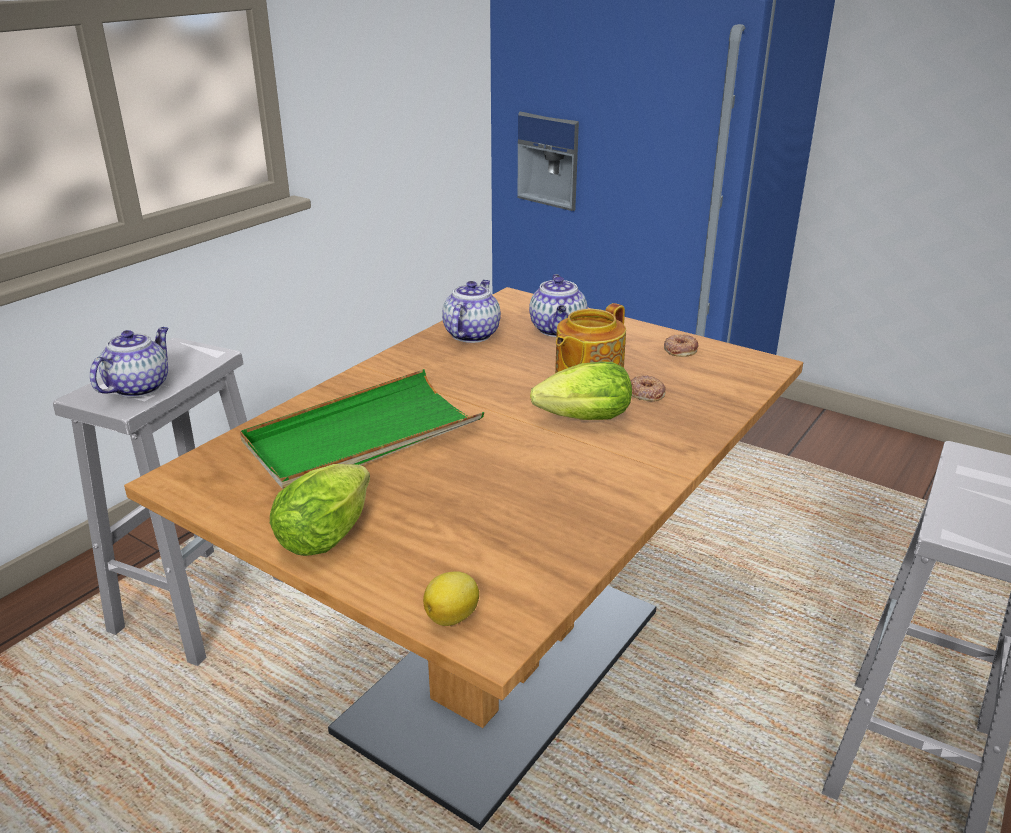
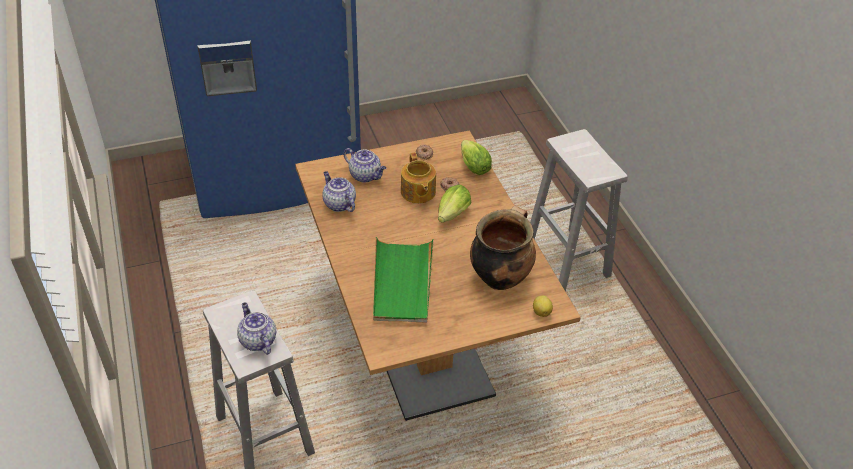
camera: 55 degrees left, 15 degrees up
lettuce [270,464,370,556] -> lettuce moved to [461,140,492,175]
none -> cooking pot [470,206,536,290]

